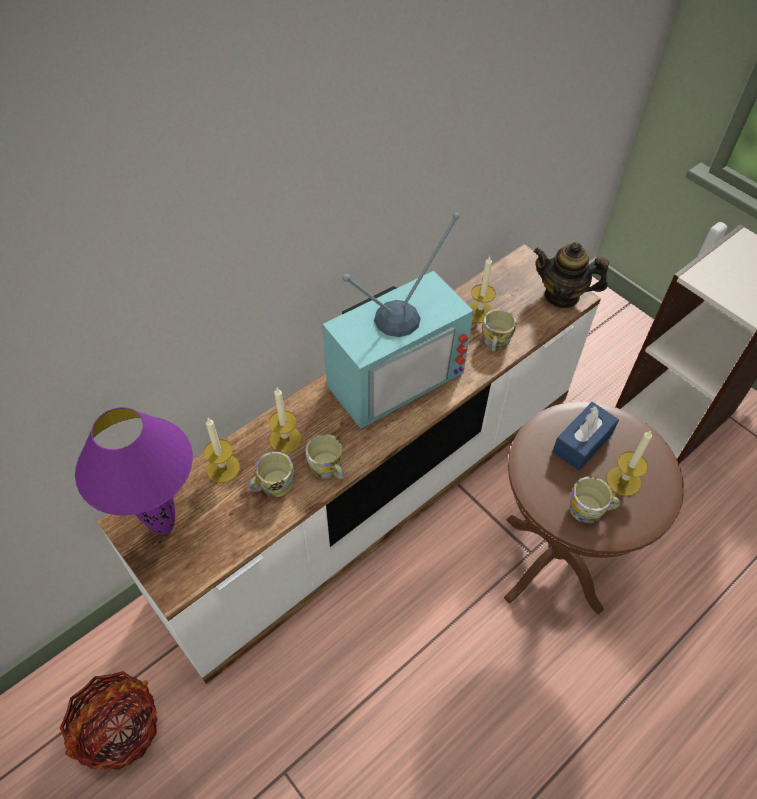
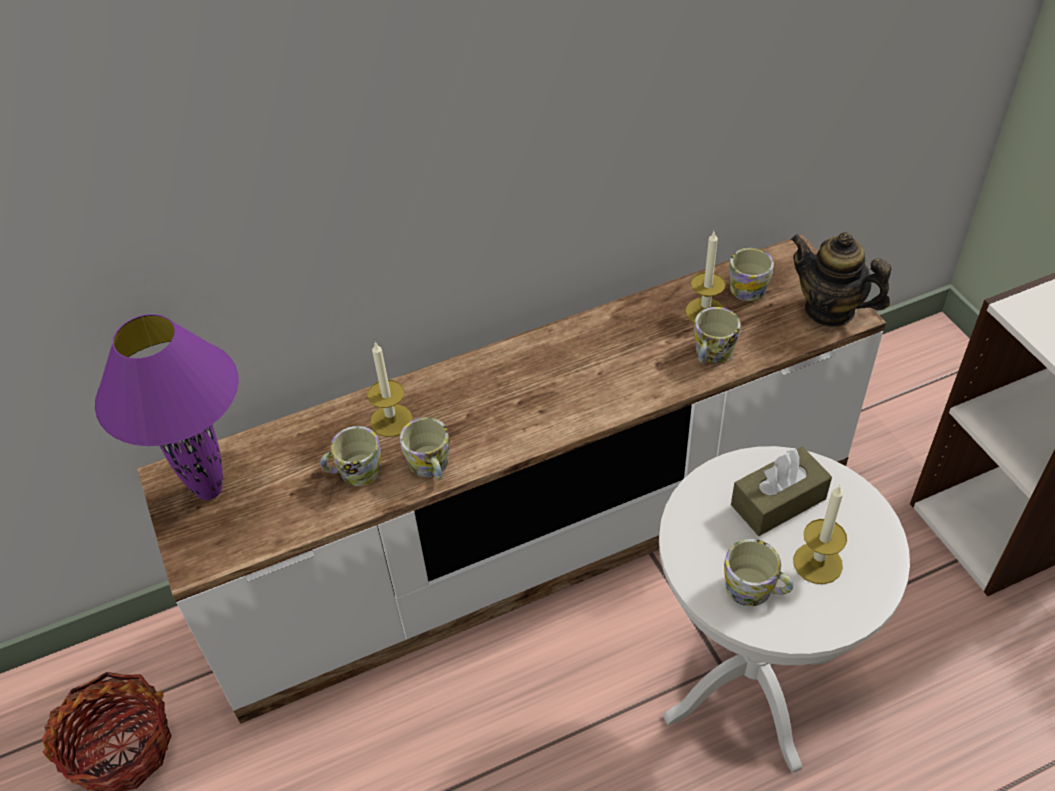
camera: 20 degrees right, 5 degrees down
candle [204,418,240,483] -> none
television [322,212,474,429] -> none
brown side table [504,402,684,615] -> white side table [659,446,910,773]
blue tissue box [552,402,619,471] -> brown tissue box [731,447,832,536]
none -> mug [729,248,774,301]

